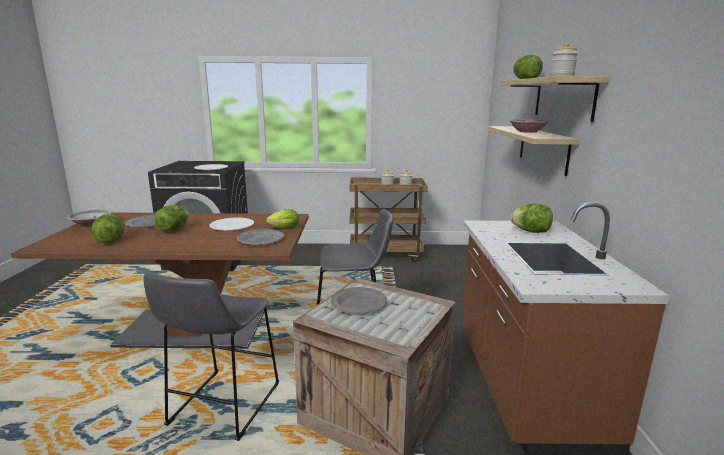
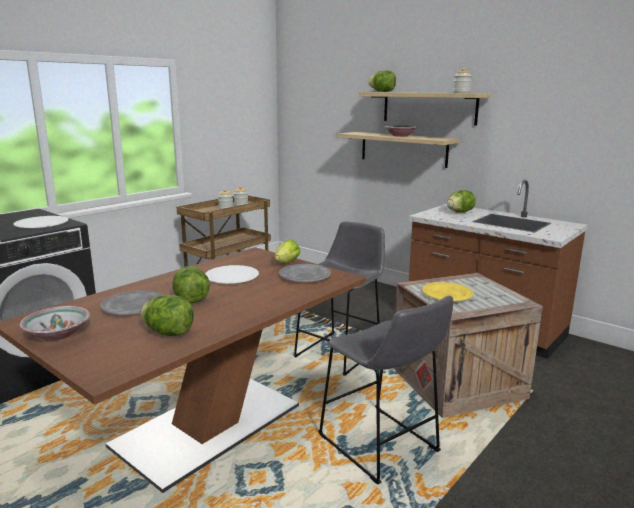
camera: 50 degrees left, 0 degrees up
grey plate [331,287,387,314] -> yellow plate [422,282,473,301]

